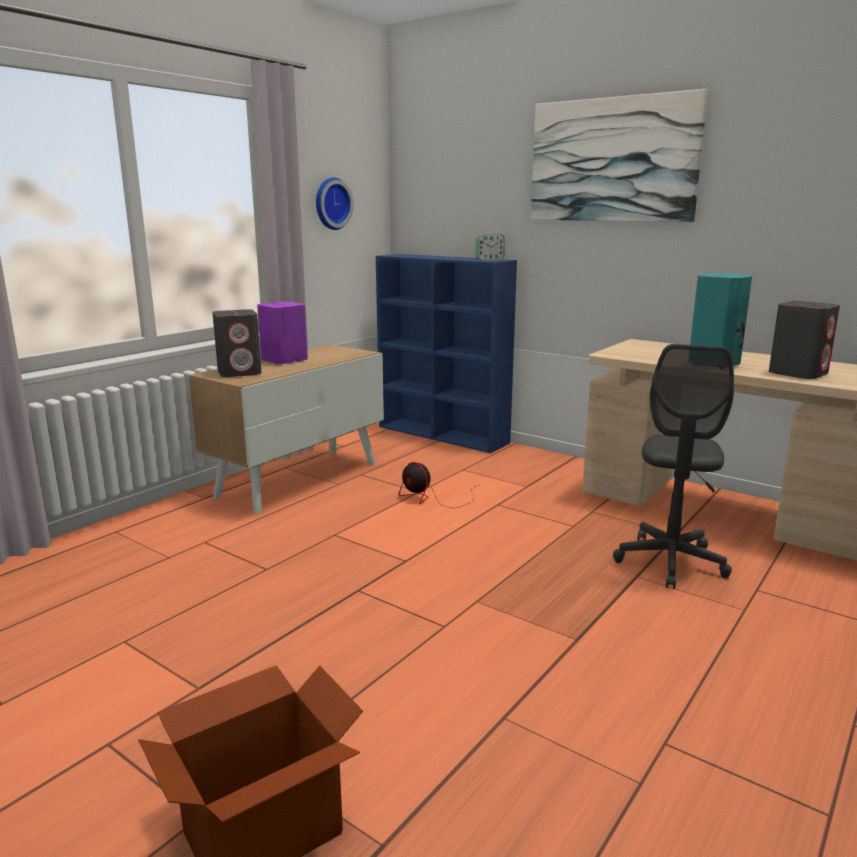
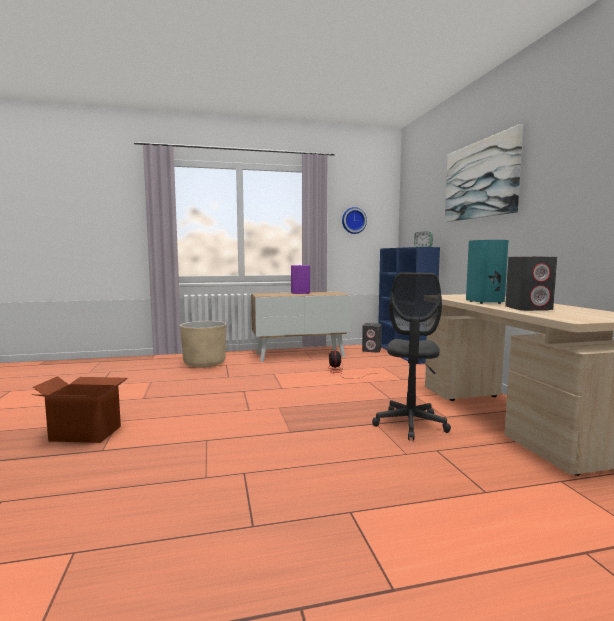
camera: 40 degrees right, 10 degrees down
grey speaker [212,309,262,377] -> grey speaker moved to [362,323,382,353]
grey office chair [613,344,734,589] -> grey office chair turned 45 degrees counterclockwise [372,272,451,441]
none -> beige planter [180,321,226,368]

